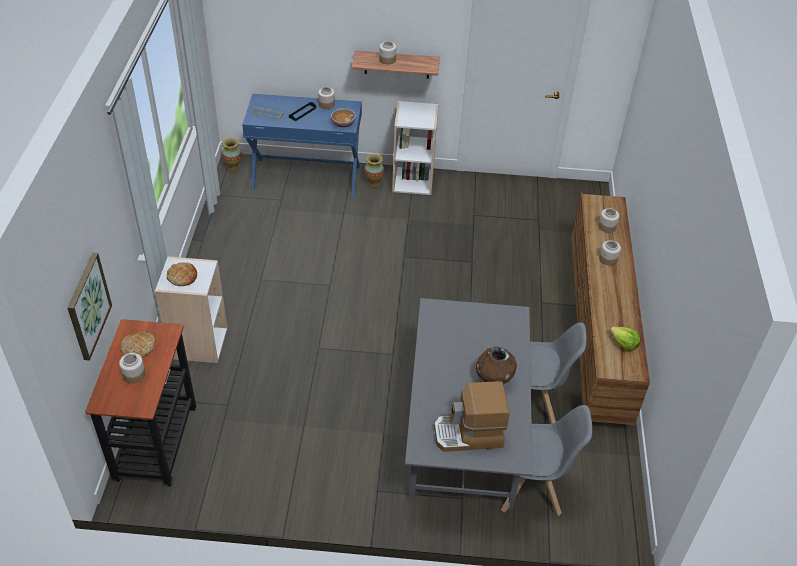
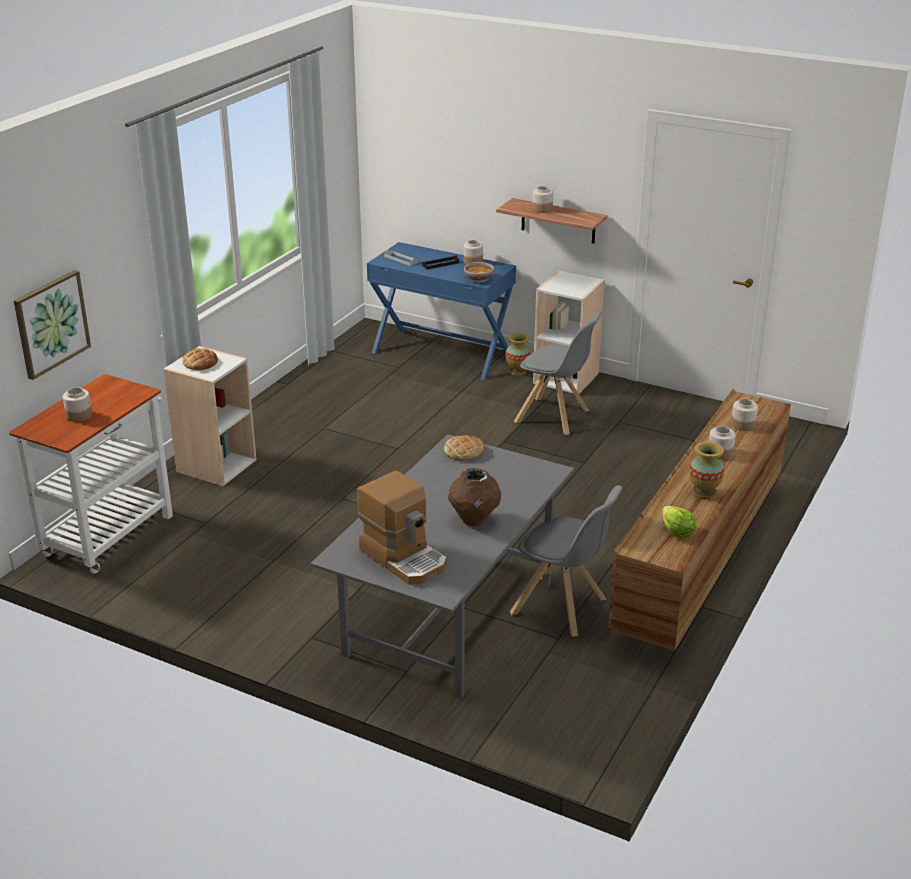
camera: 25 degrees right, 15 degrees down
black cart [85,319,196,486] -> white cart [9,374,173,574]
bread [121,330,155,357] -> bread moved to [444,435,484,461]
vase [222,138,242,171] -> vase moved to [689,442,724,500]
coffee machine [434,381,510,452] -> coffee machine turned 150 degrees counterclockwise [357,471,447,585]
grey chair [501,405,592,516] -> grey chair moved to [514,311,602,435]

